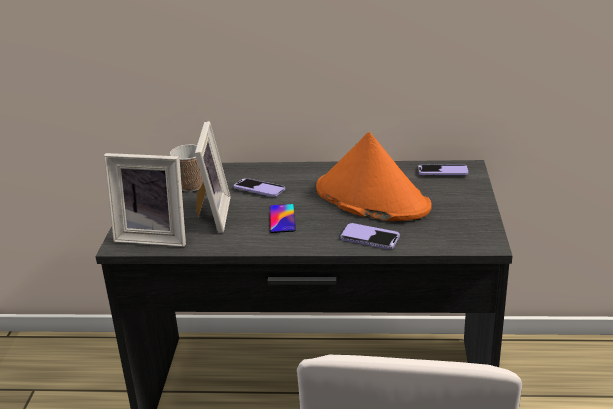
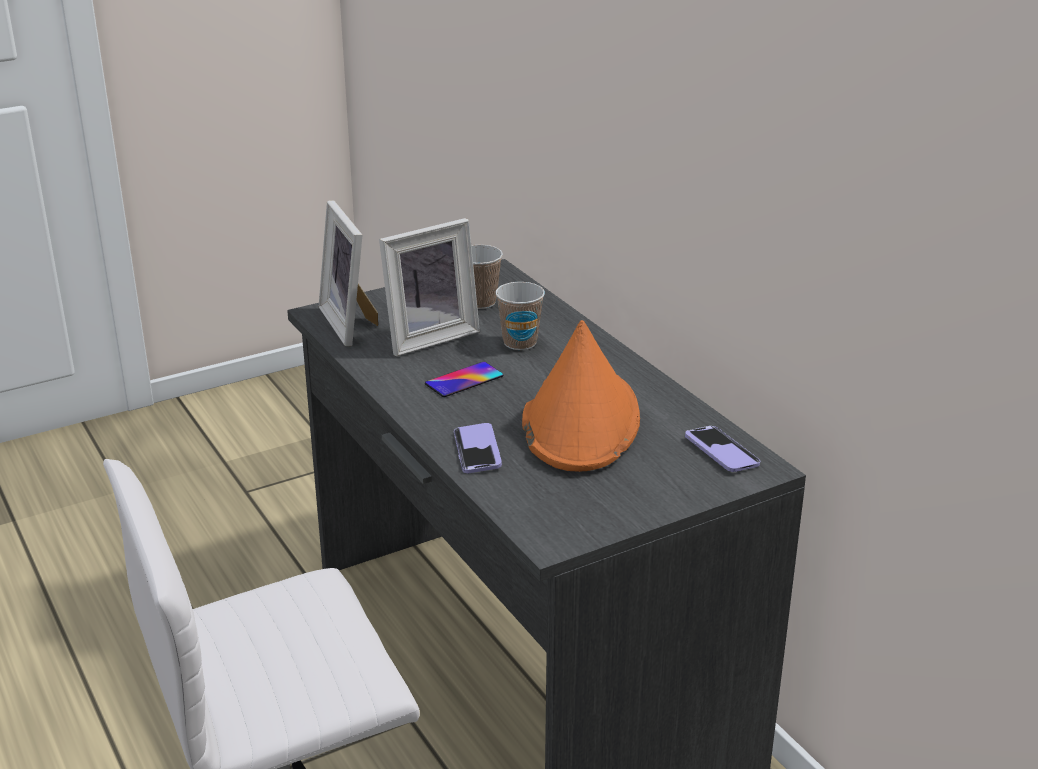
camera: 55 degrees right, 0 degrees up
phone [234,178,285,197] -> cup [495,282,545,350]

